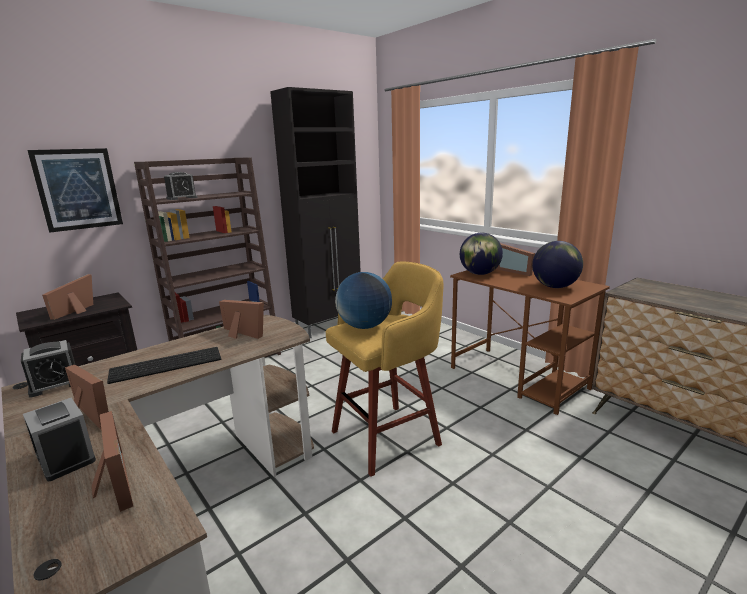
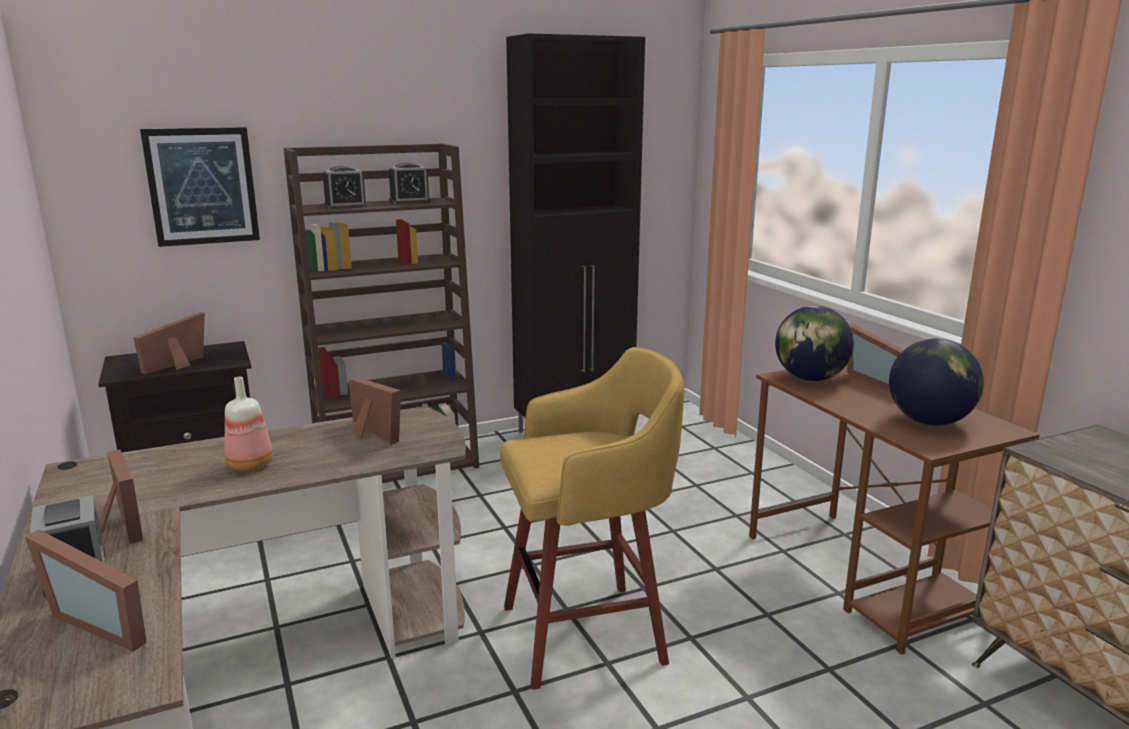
camera: 15 degrees right, 0 degrees up
alarm clock [21,340,75,398] -> alarm clock moved to [389,163,431,205]
picture frame [92,411,133,512] -> picture frame turned 135 degrees clockwise [25,530,147,651]
keyboard [107,347,221,384] -> bottle [225,377,273,471]
globe [335,272,392,329] -> none

